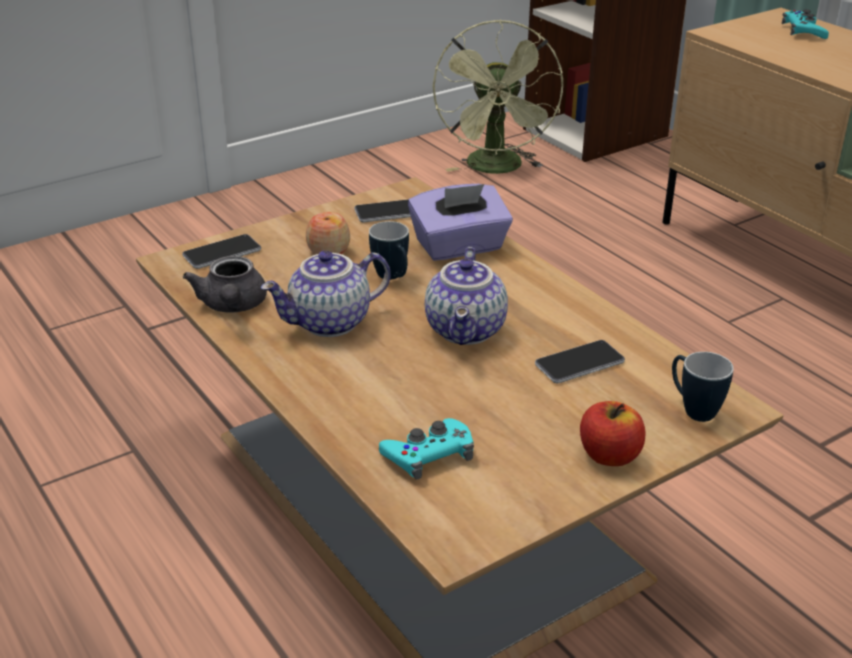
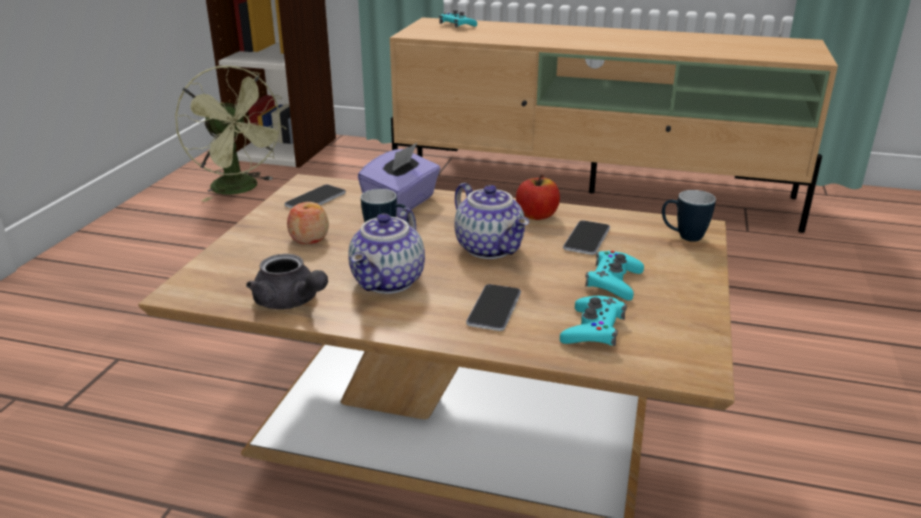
camera: 40 degrees left, 5 degrees down
phone [182,234,261,269] -> phone moved to [466,284,521,331]
apple [580,401,646,466] -> apple moved to [516,175,560,220]
none -> turquoise game controller [585,251,644,301]

